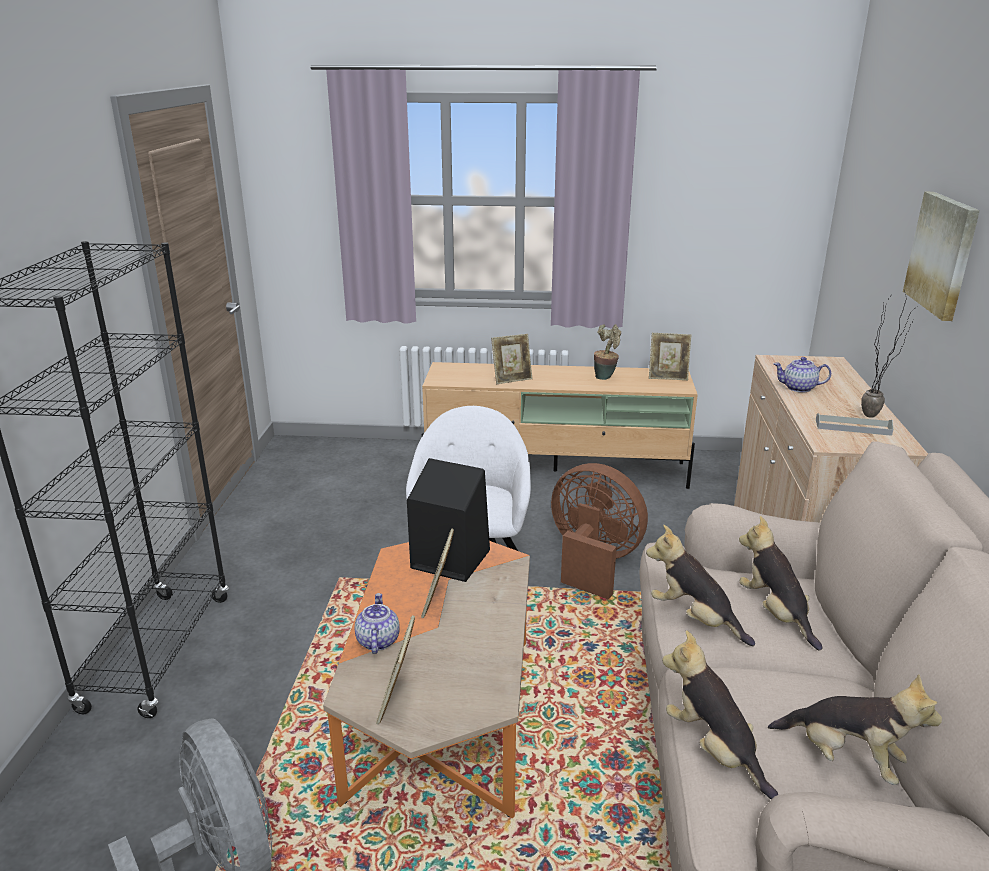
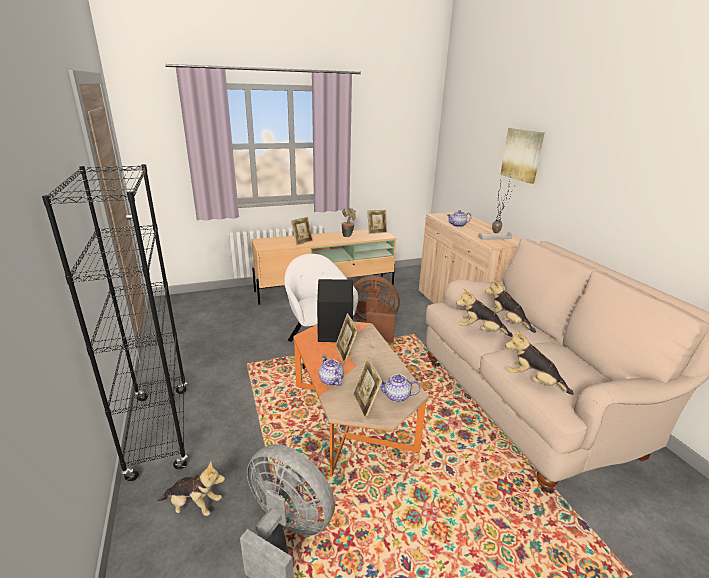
camera: 25 degrees left, 0 degrees up
plush toy [768,674,942,785] -> plush toy moved to [157,461,225,516]
none -> teapot [380,374,420,402]

